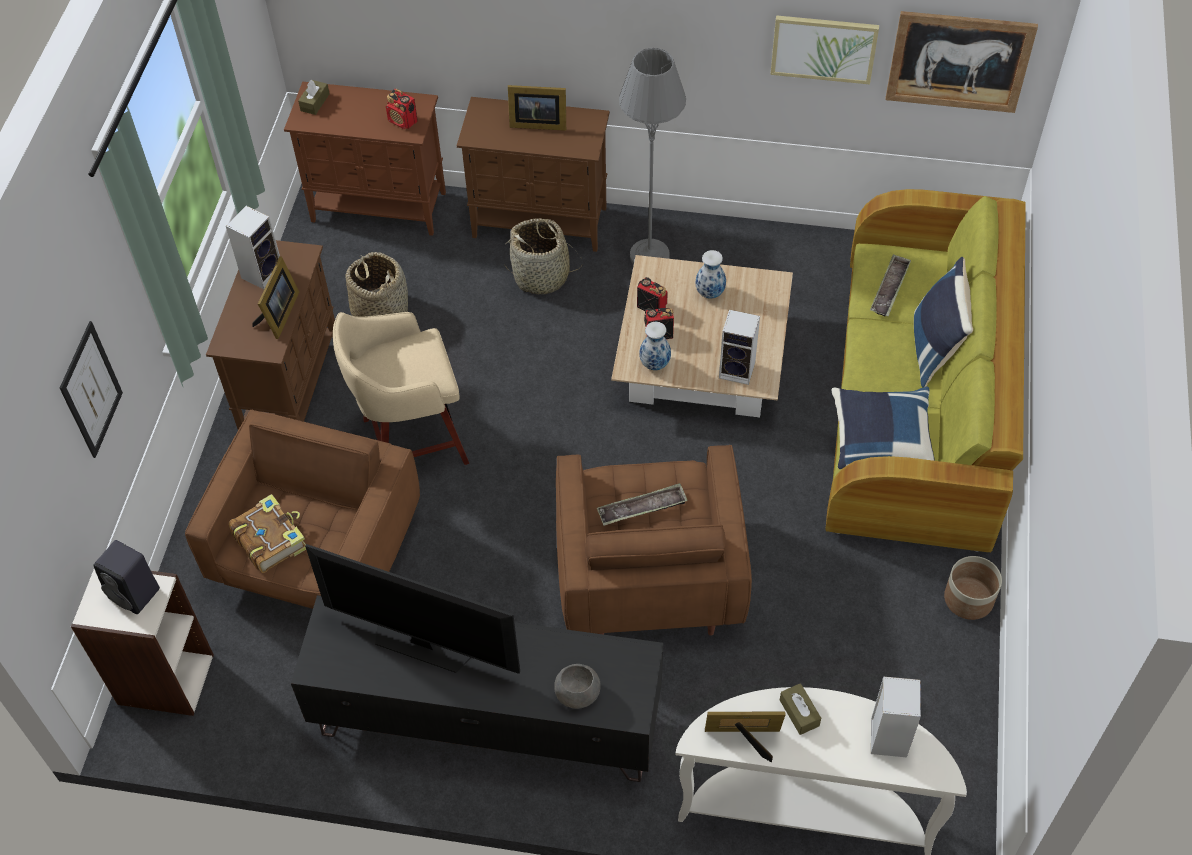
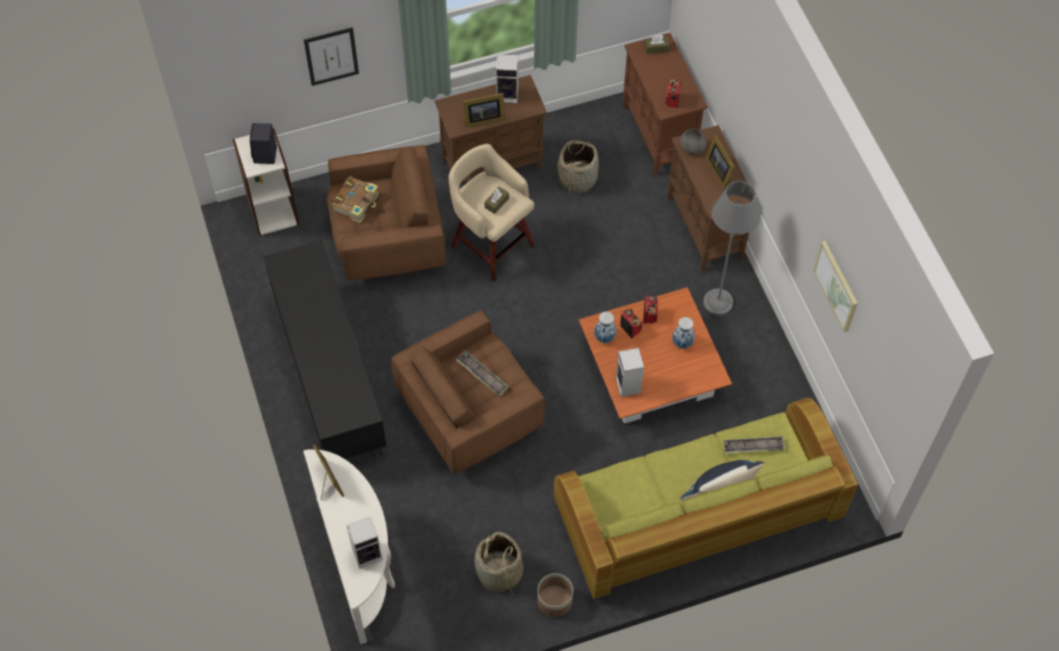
camera: 60 degrees right, 5 degrees up
television [305,544,520,674] -> none
basket [505,218,582,294] -> basket moved to [475,532,523,596]
grey bowl [554,664,601,709] -> grey bowl moved to [680,129,706,155]
beige coffee table [611,255,793,418] -> orange coffee table [579,287,732,424]
brown tissue box [780,683,821,735] -> brown tissue box moved to [485,187,509,214]
blue pillow [832,387,935,469] -> none
picture [885,11,1038,113] -> none

